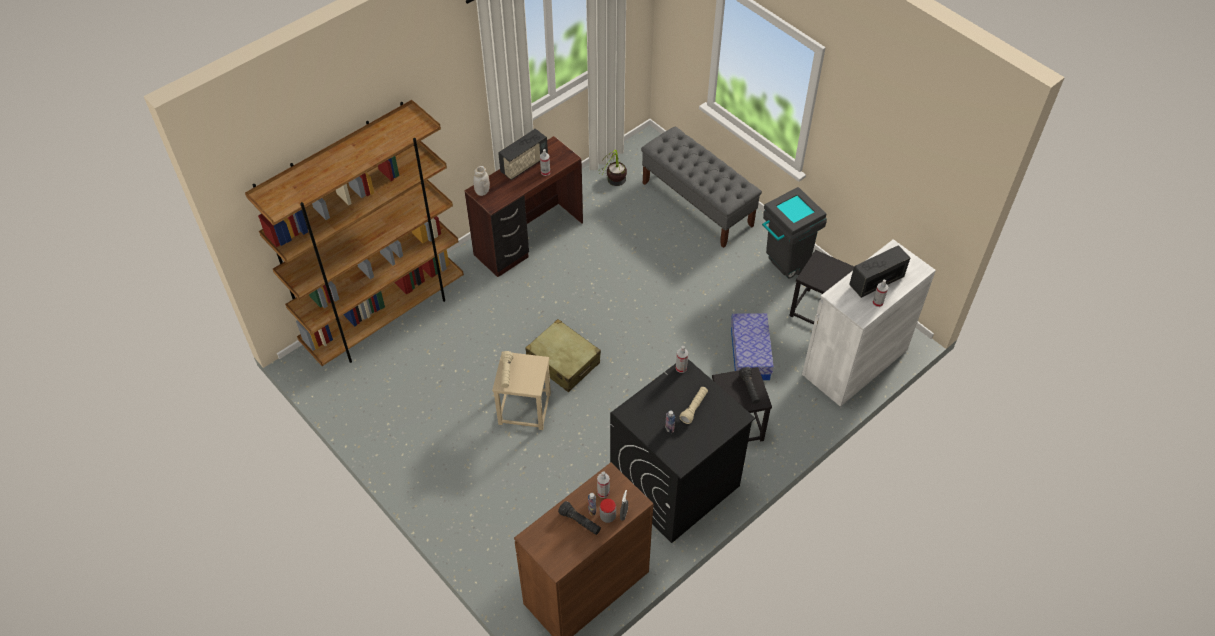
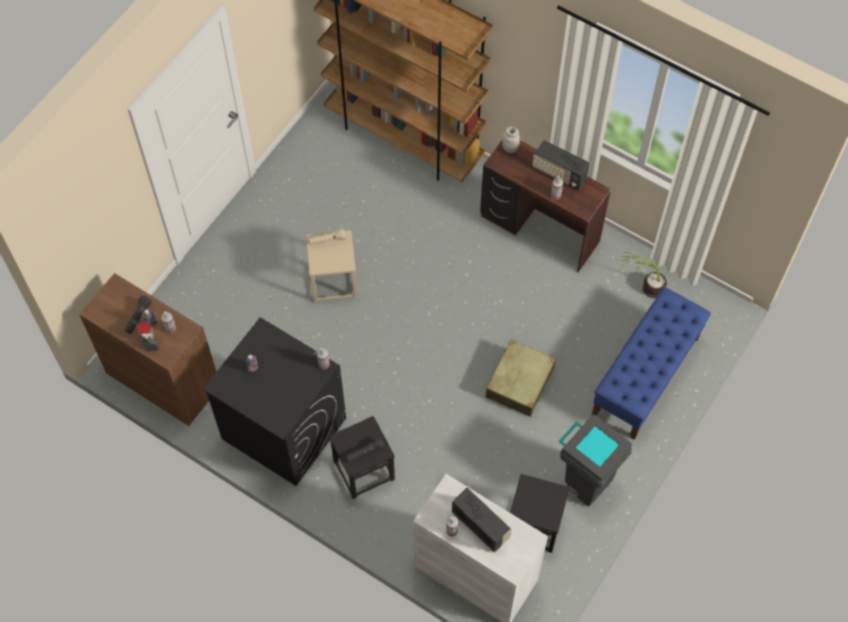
camera: 75 degrees right, 10 degrees up
beige suitcase [525,319,601,392] -> beige suitcase moved to [486,339,556,417]
grey bench [641,126,762,248] -> blue bench [592,287,711,440]
beige flashlight [680,387,708,424] -> none
storage box [731,313,774,380] -> none

